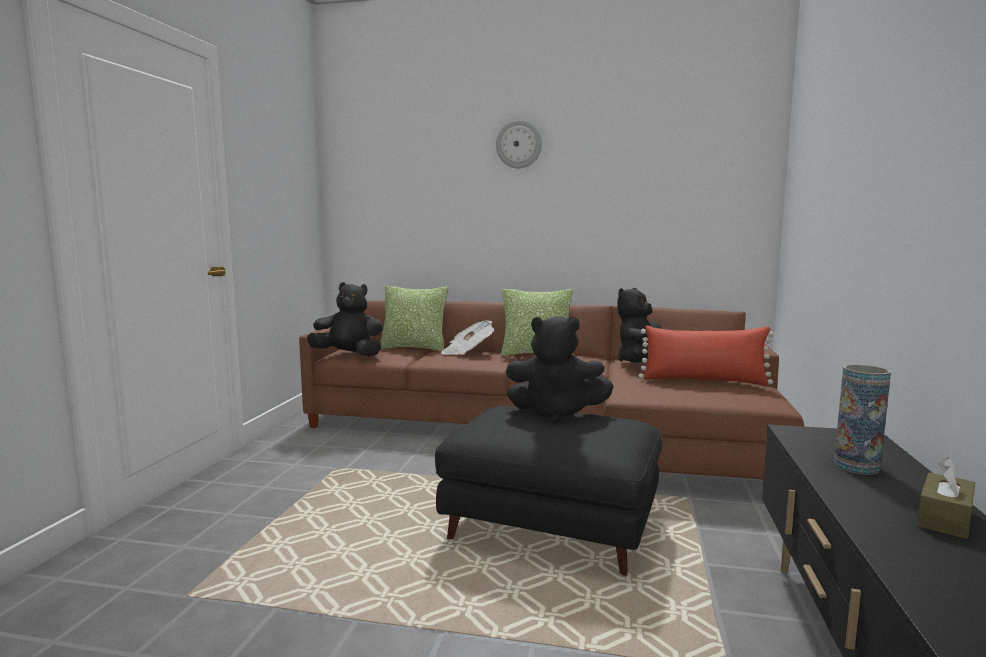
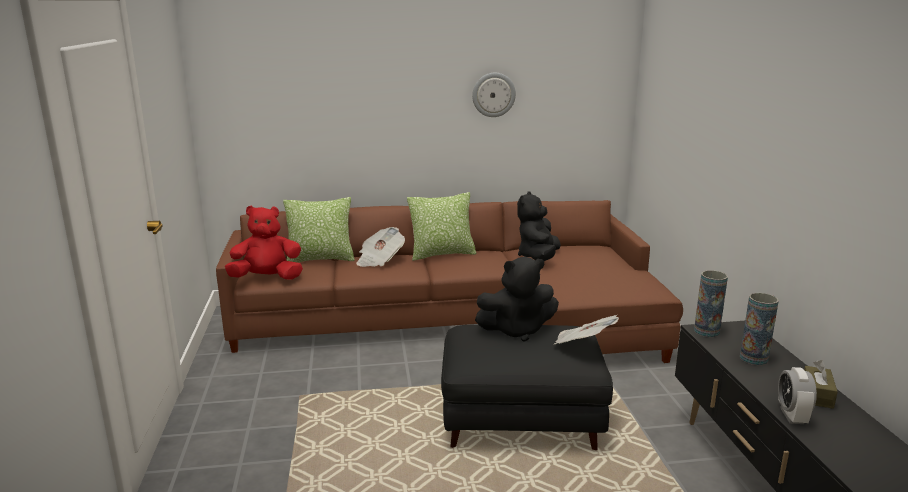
camera: 20 degrees left, 10 degrees up
black plush toy [307,282,383,357] -> red plush toy [225,206,303,280]
wall clock [496,120,542,168] -> wall clock moved to [472,73,516,117]
red pillow [639,326,774,386] -> none
none -> newspaper [553,315,619,345]
none -> vase [694,270,728,337]
none -> alarm clock [778,367,817,424]

